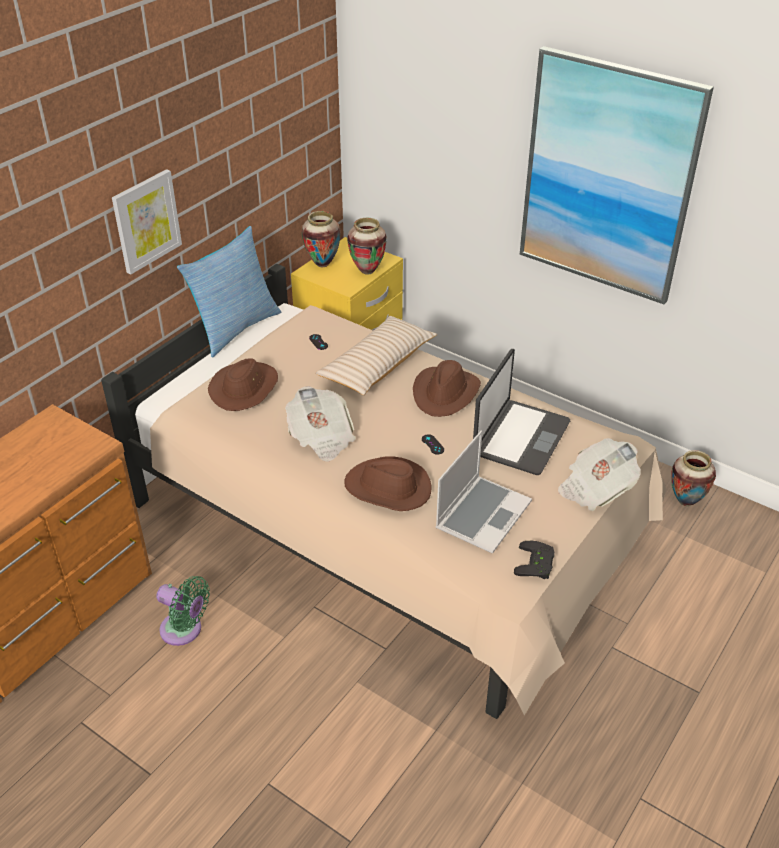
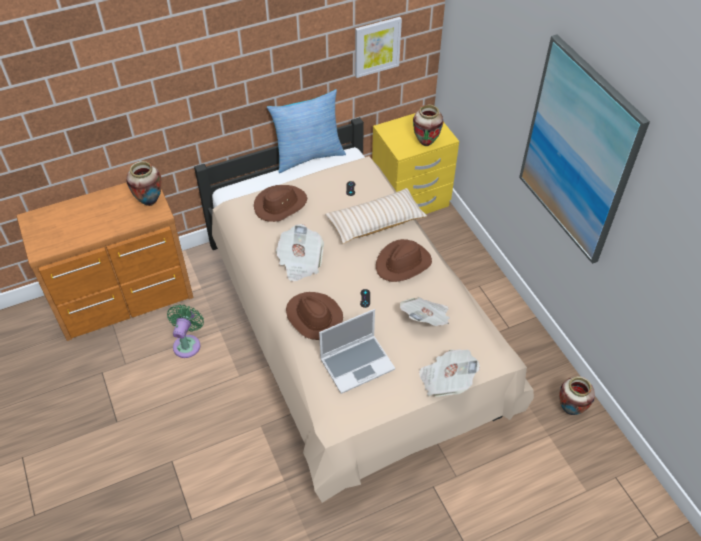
camera: 30 degrees right, 10 degrees up
picture [112,169,182,275] -> picture moved to [355,17,402,78]
green fan [156,576,210,646] -> green fan turned 135 degrees counterclockwise [167,304,204,358]
vase [302,211,340,267] -> vase moved to [127,161,161,206]
laptop [473,349,570,475] -> newspaper [400,297,450,326]
black game controller [514,541,554,579] -> none

